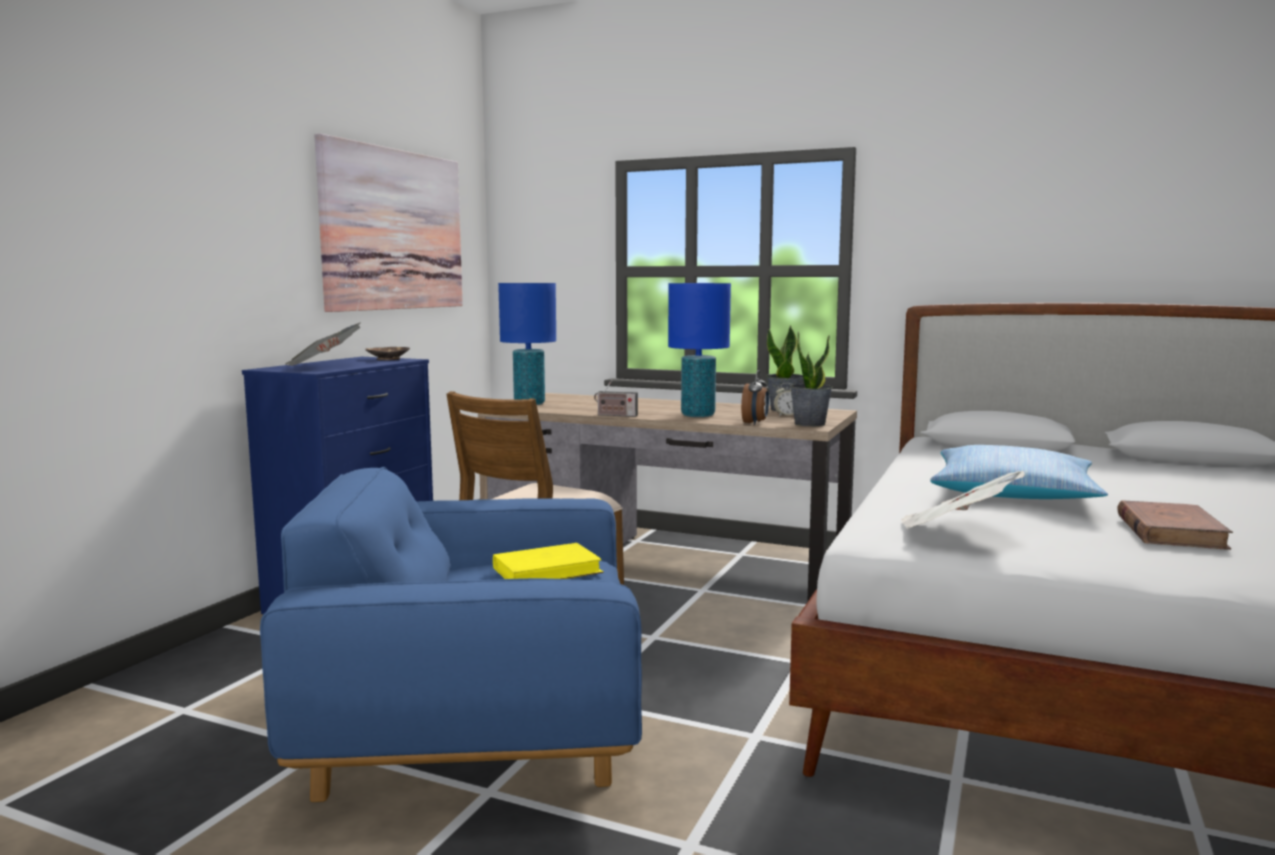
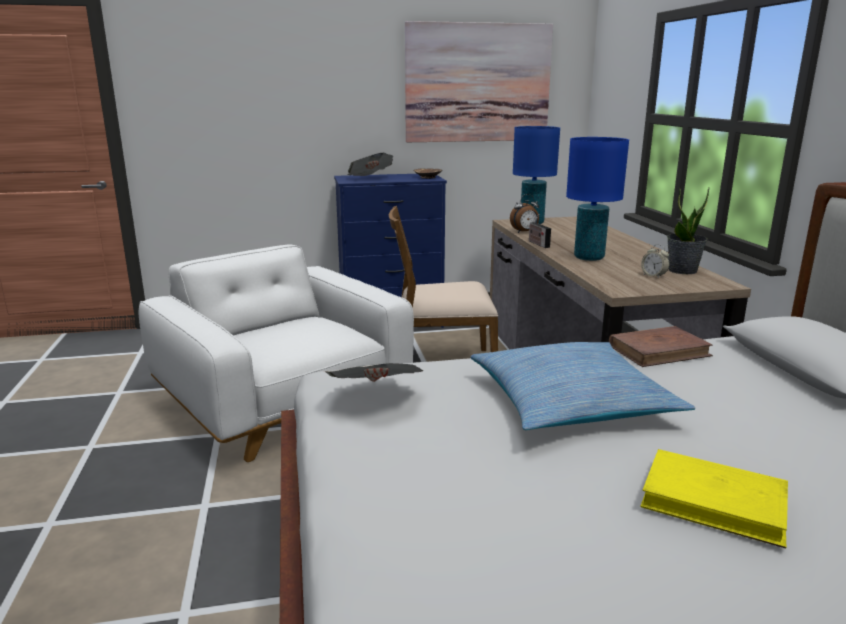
camera: 55 degrees right, 10 degrees up
blue armchair [260,467,642,802] -> white armchair [139,245,414,462]
yellow book [493,543,604,579] -> yellow book moved to [640,449,788,549]
alarm clock [741,370,769,425] -> alarm clock moved to [510,194,539,233]
potted plant [790,332,833,426] -> none
brown book [1117,500,1233,550] -> brown book moved to [609,326,713,367]

